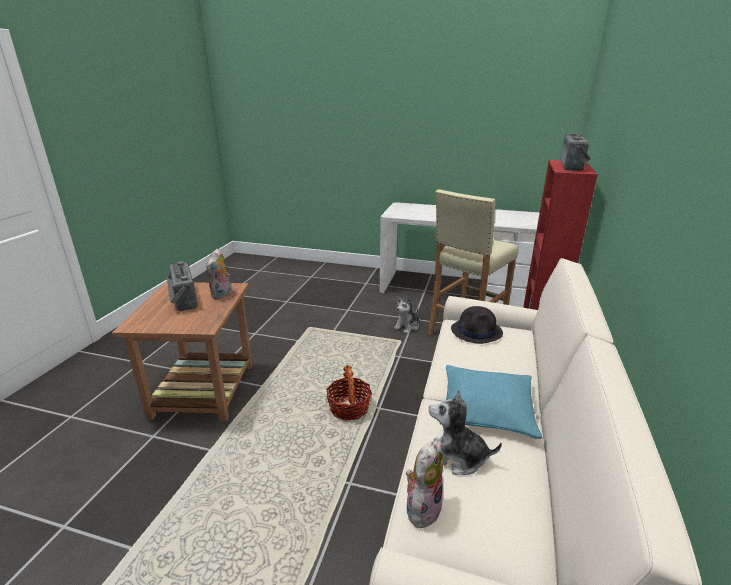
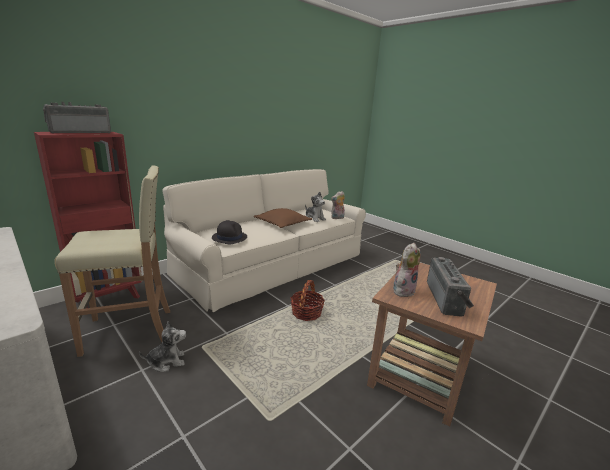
camera: 150 degrees left, 5 degrees down
turquoise pillow [440,365,542,439] -> brown pillow [254,208,312,228]

